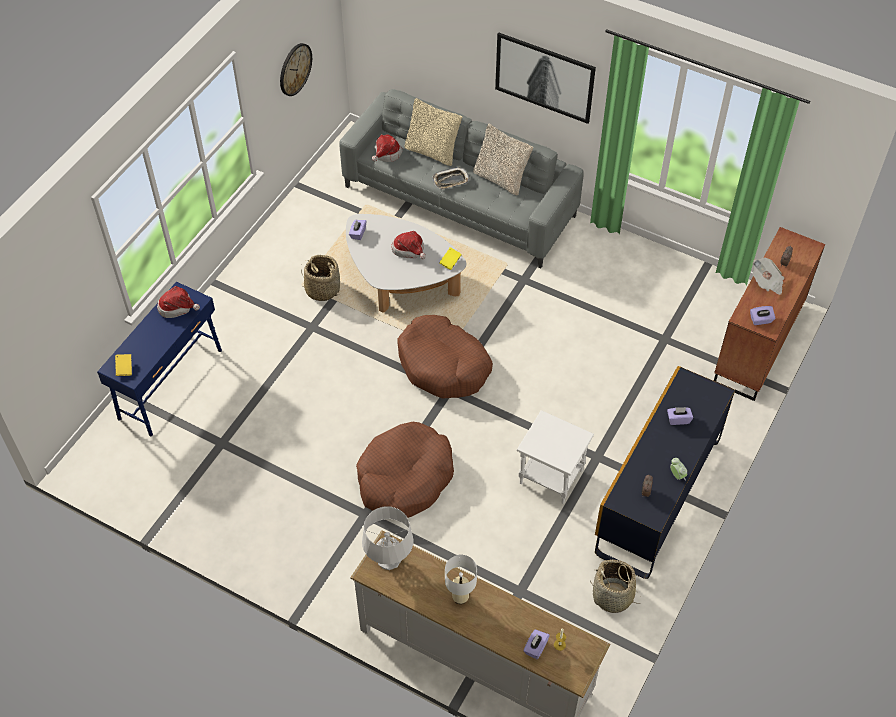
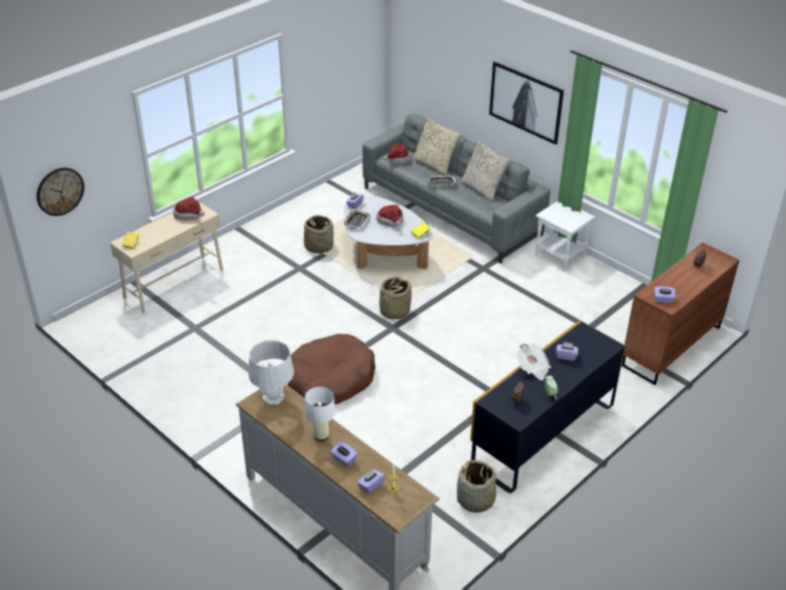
camera: 15 degrees right, 15 degrees down
blue console table [97,282,222,436] -> beige console table [110,201,223,313]
wall clock [280,43,312,96] -> wall clock moved to [37,168,84,216]
brown dog bed [397,315,493,398] -> basket [379,276,412,319]
white side table [517,410,594,504] -> white side table moved to [535,201,595,271]
newspaper [752,257,784,295] -> newspaper moved to [516,343,551,380]
none -> purple tissue box [331,441,358,467]
none -> tray [344,210,371,229]

